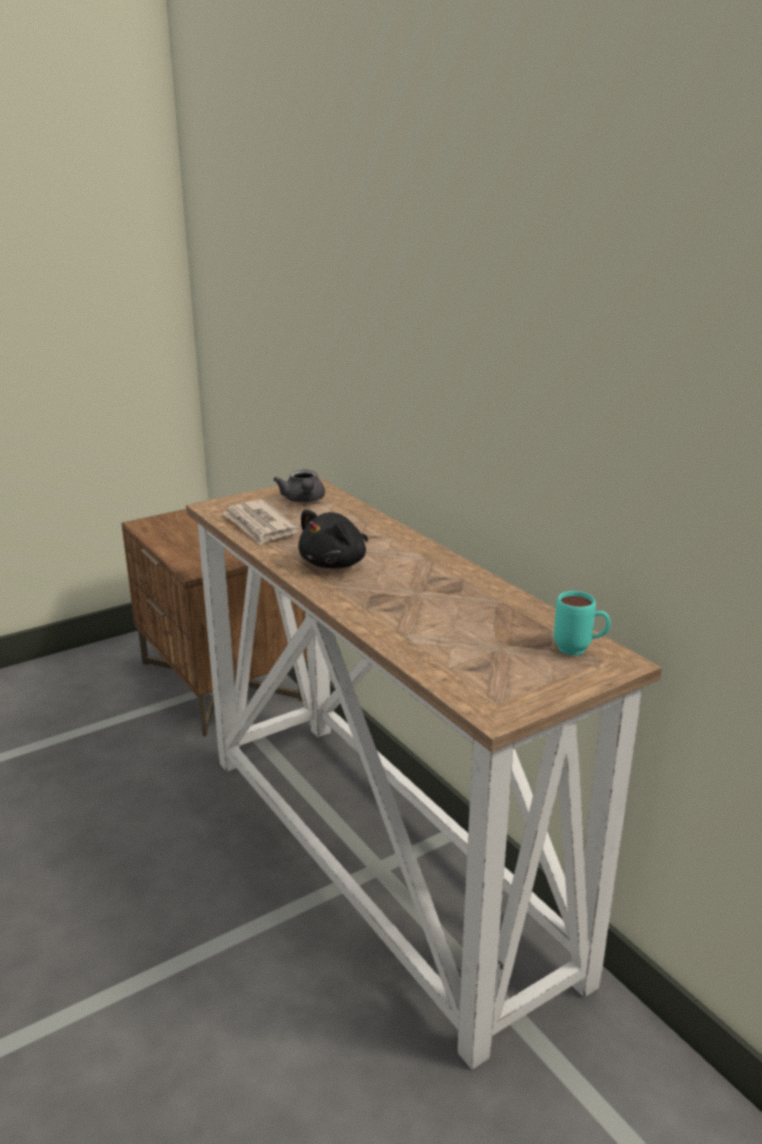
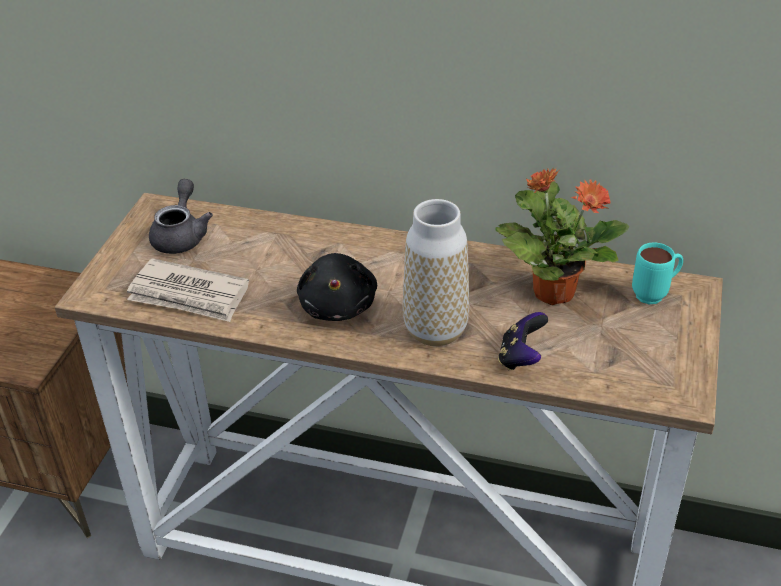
camera: 40 degrees left, 15 degrees up
grey teapot [274,470,325,503] -> grey teapot turned 120 degrees counterclockwise [149,179,213,254]
none -> vase [403,199,470,346]
none -> potted plant [495,167,629,305]
none -> game controller [498,312,548,371]

